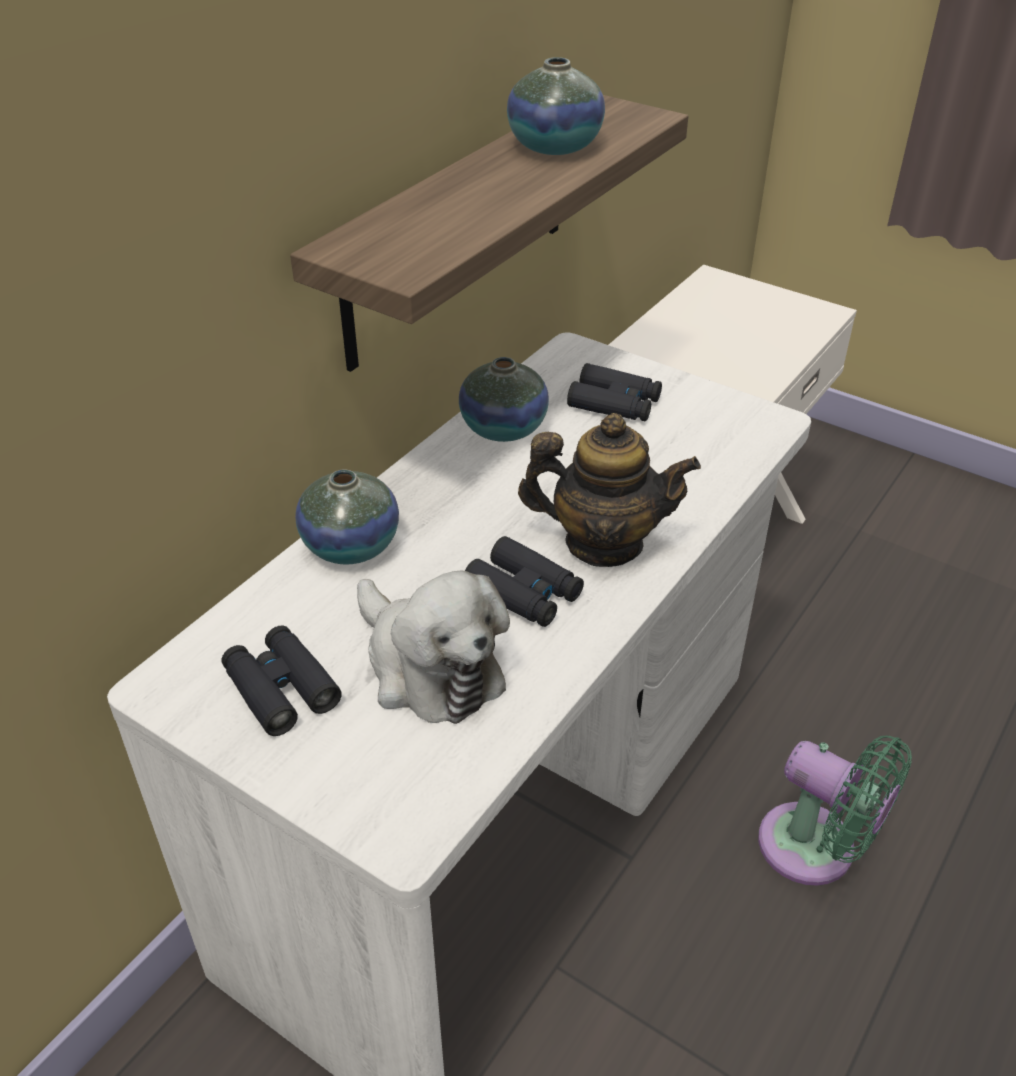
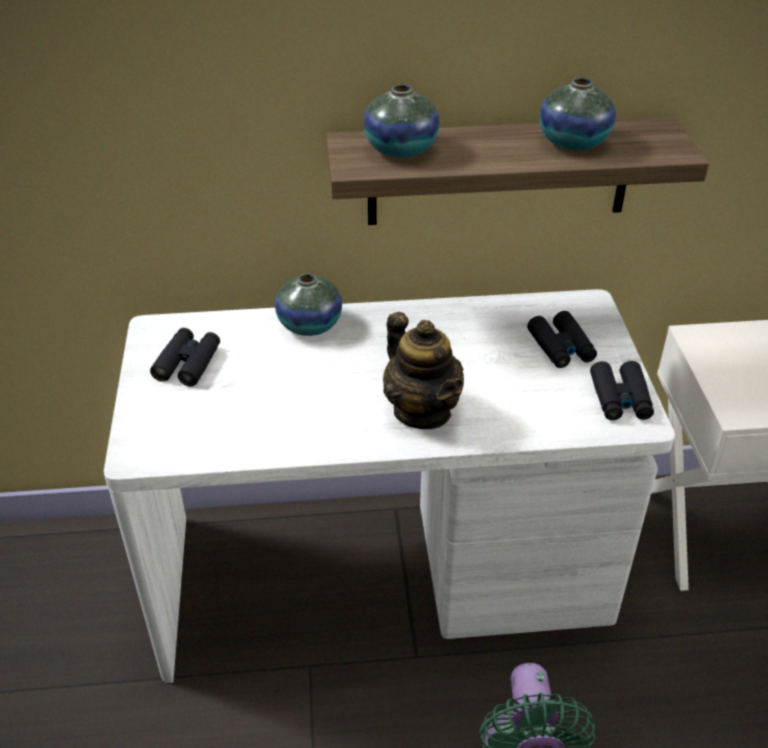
camera: 50 degrees right, 0 degrees up
plush toy [357,570,510,724] -> none
vase [459,357,549,442] -> vase moved to [363,84,440,158]
black binoculars [465,536,584,627] -> black binoculars moved to [590,361,654,420]

